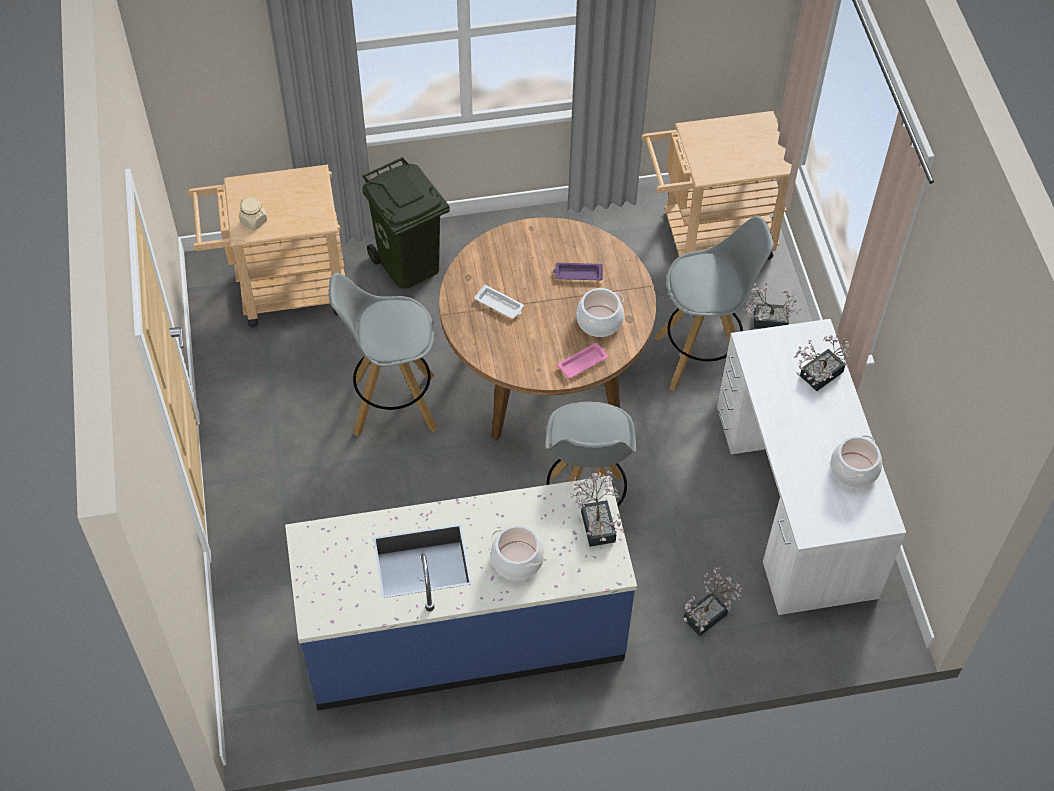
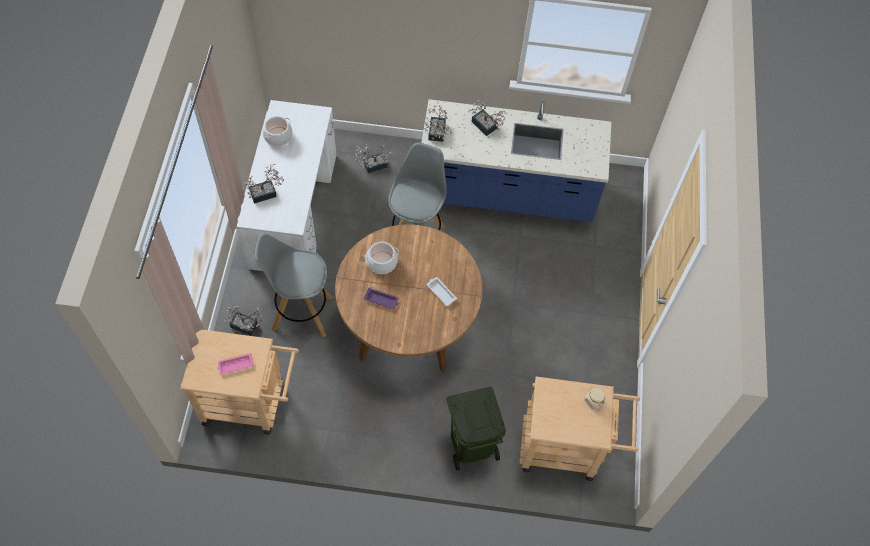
camera: 165 degrees left, 5 degrees up
grey stool [329,273,438,436] -> none
cooking pot [491,525,544,580] -> potted plant [468,100,507,136]
pink tray [557,343,608,379] -> pink tray moved to [217,353,254,375]

